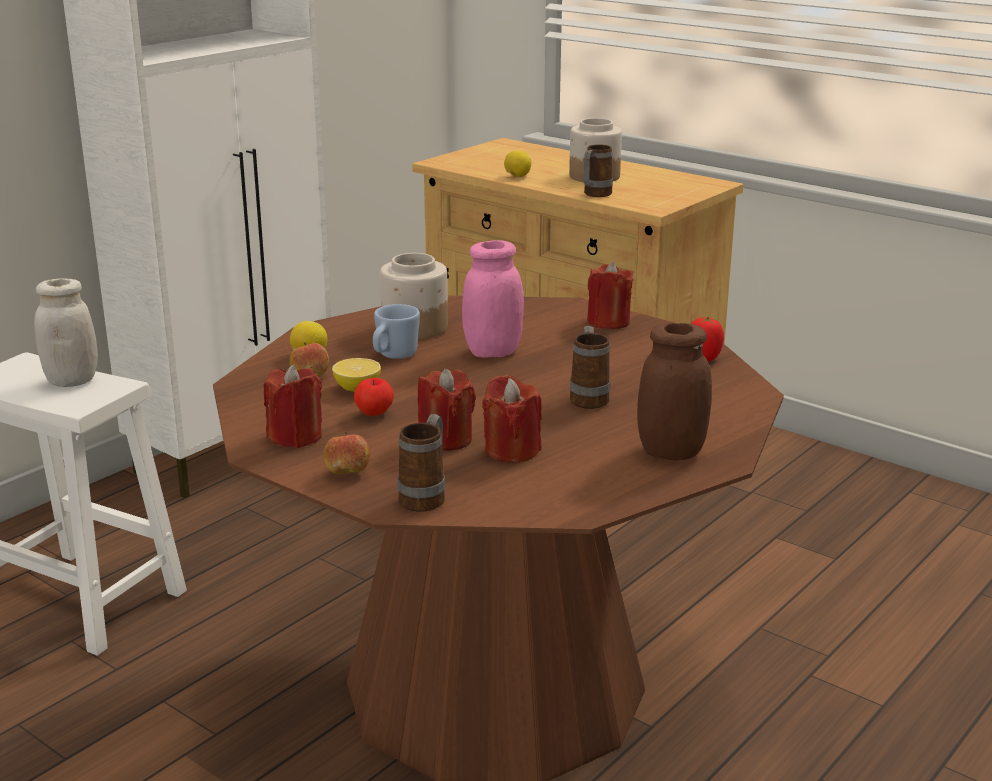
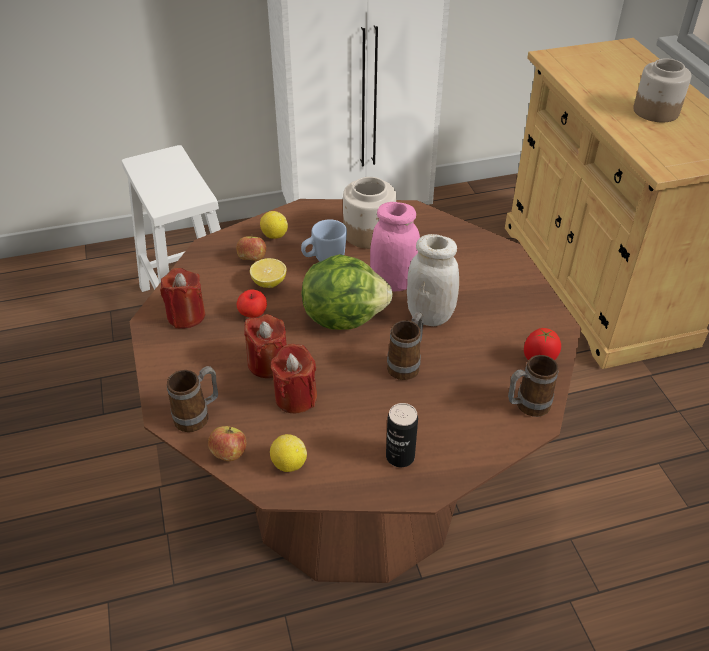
camera: 35 degrees right, 20 degrees up
white jar [34,279,98,387] -> white jar moved to [407,234,459,326]
apple [324,432,370,474] -> apple moved to [208,426,246,461]
lemon [504,150,531,177] -> lemon moved to [270,434,307,472]
mug [584,144,613,197] -> mug moved to [508,355,559,417]
red candle [587,262,633,329] -> none
brown jar [637,323,712,460] -> can [386,403,418,467]
none -> lettuce [301,254,393,330]

